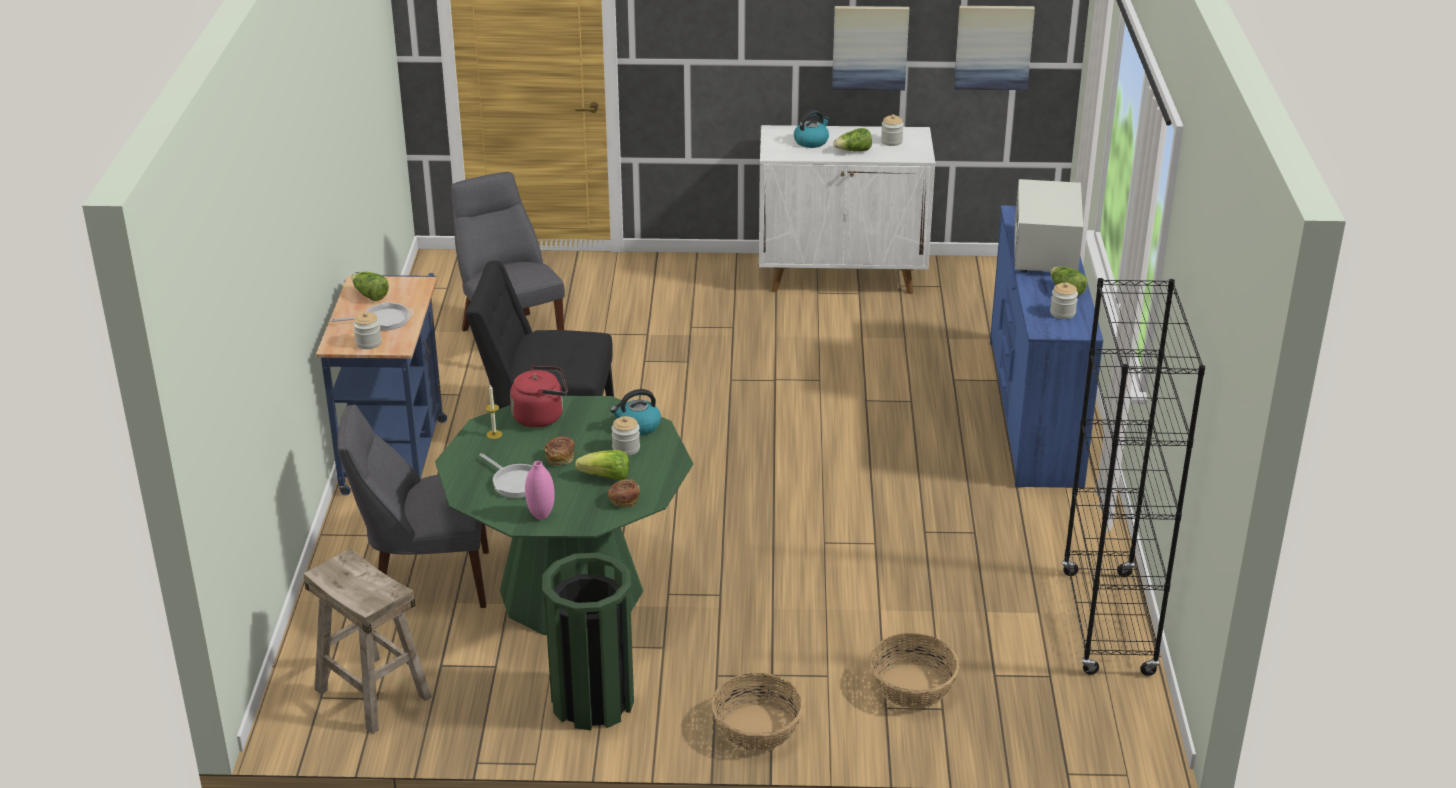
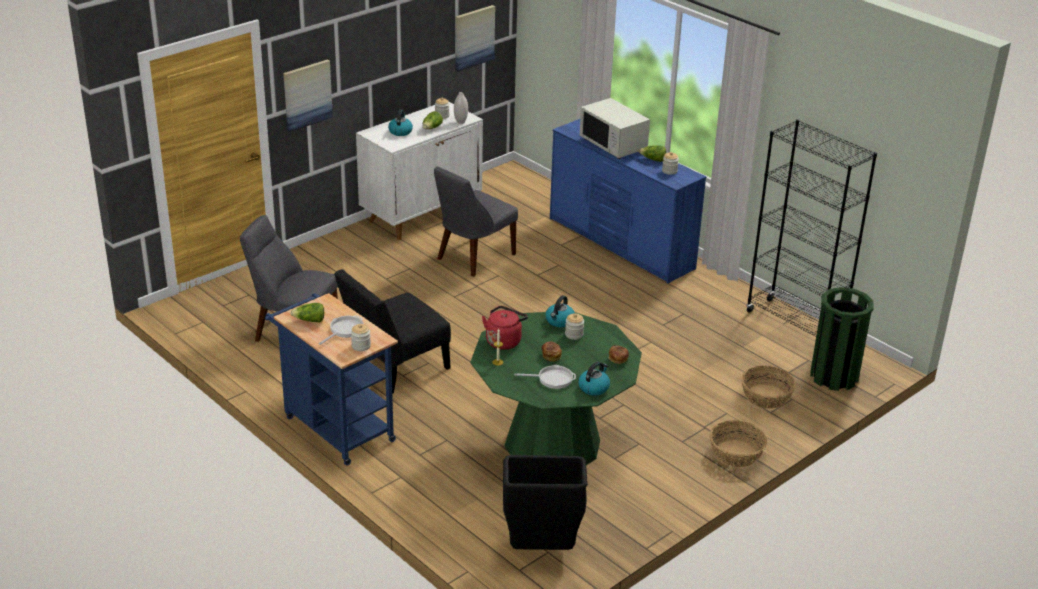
camera: 45 degrees left, 0 degrees up
beige stool [303,548,432,734] -> black trash can [503,455,588,550]
grey chair [337,405,489,608] -> grey chair moved to [434,166,518,277]
pink vase [525,461,555,520] -> kettle [578,362,610,396]
green trash can [542,553,634,730] -> green trash can moved to [810,287,874,391]
lettuce [575,450,629,480] -> none
picture [832,6,909,90] -> picture moved to [283,60,333,132]
none -> white vase [454,92,468,124]

